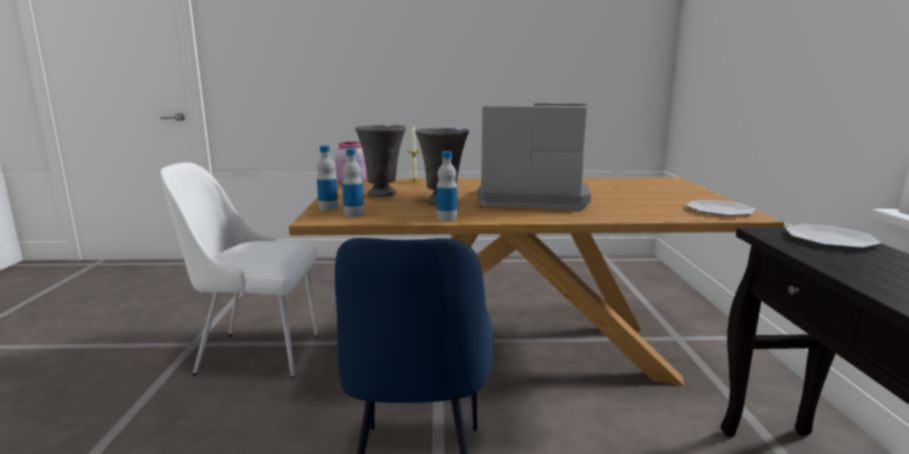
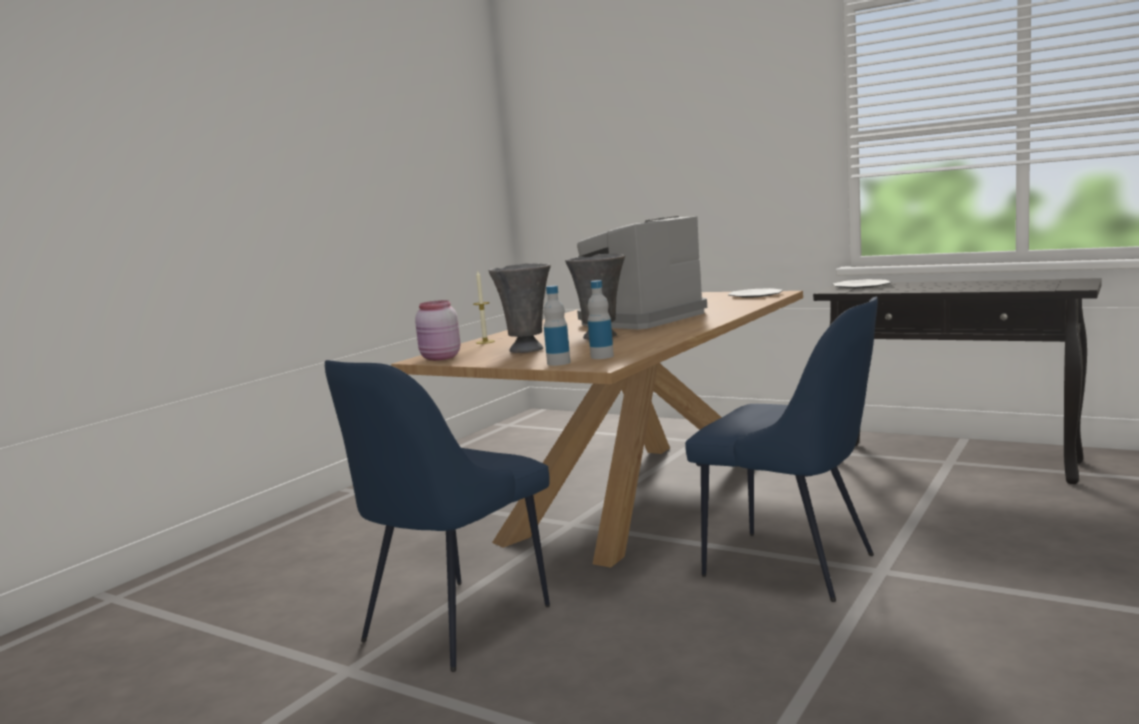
camera: 55 degrees left, 5 degrees down
white chair [161,162,318,378] -> blue chair [325,360,550,672]
bottle [437,151,457,222] -> none

